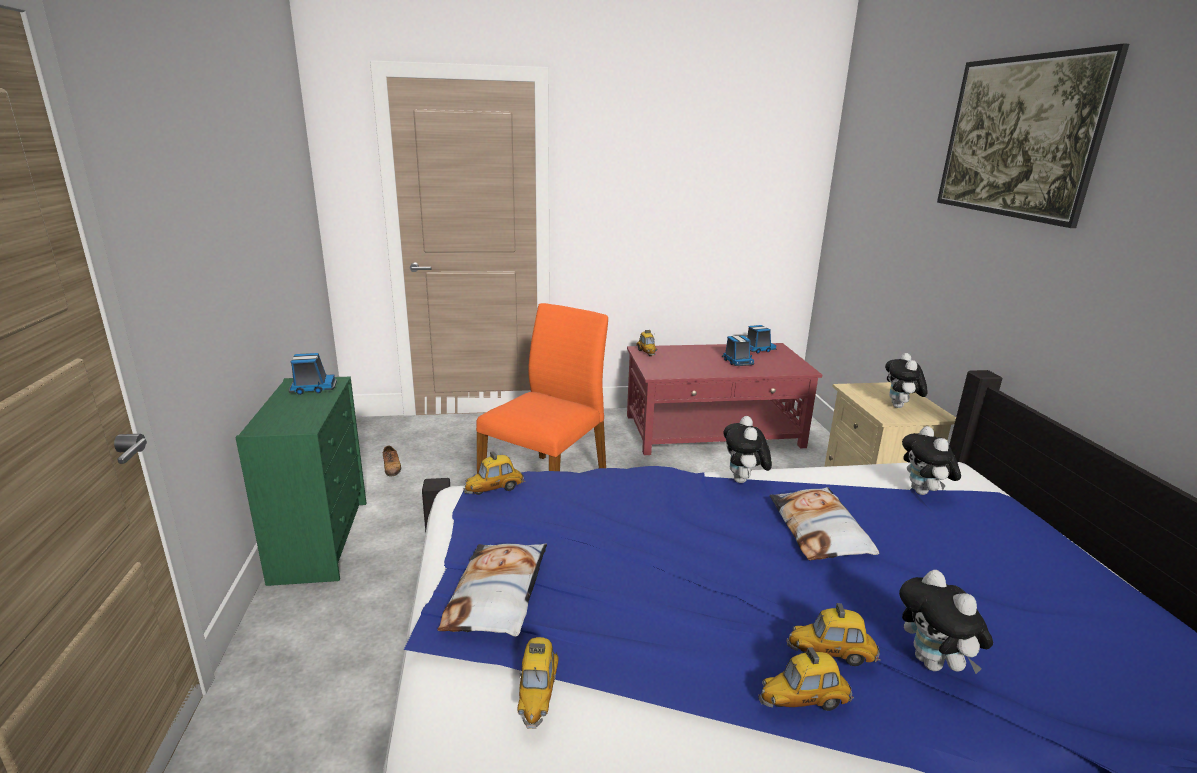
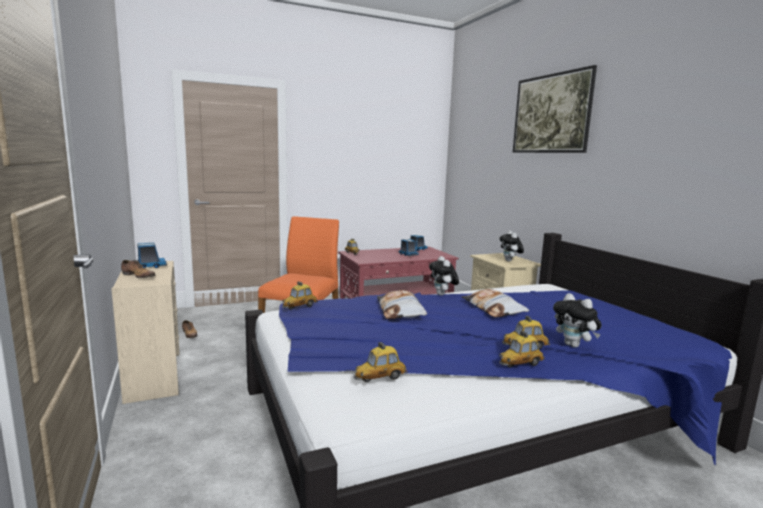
camera: 15 degrees left, 10 degrees down
green dresser [235,377,366,586] -> beige dresser [111,261,180,404]
pillow [437,543,547,637] -> pillow moved to [377,290,427,319]
toy car [518,637,559,729] -> toy car turned 75 degrees clockwise [354,342,408,382]
plush toy [902,426,961,495] -> none
none -> shoe [121,260,155,278]

